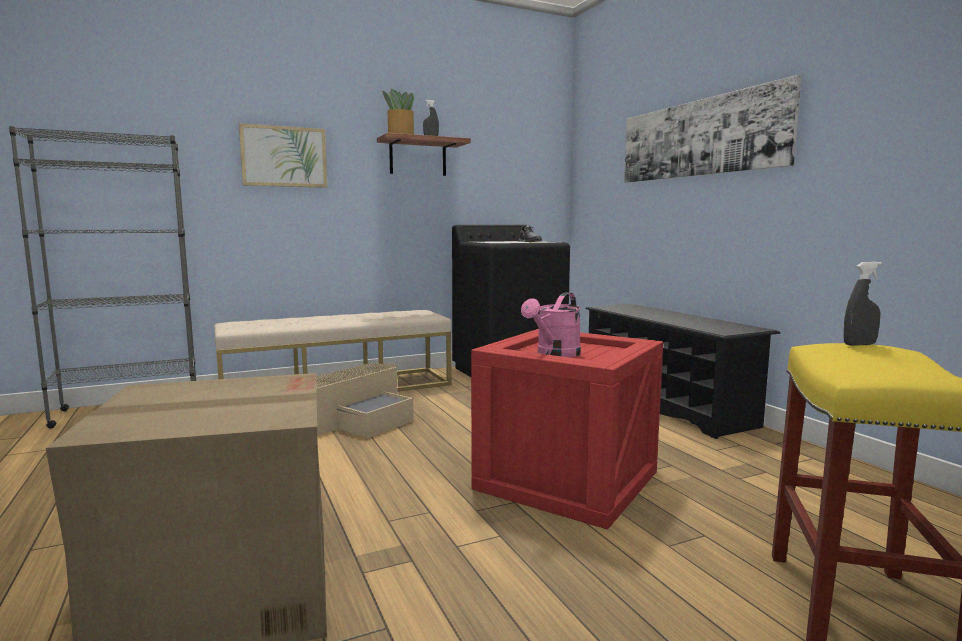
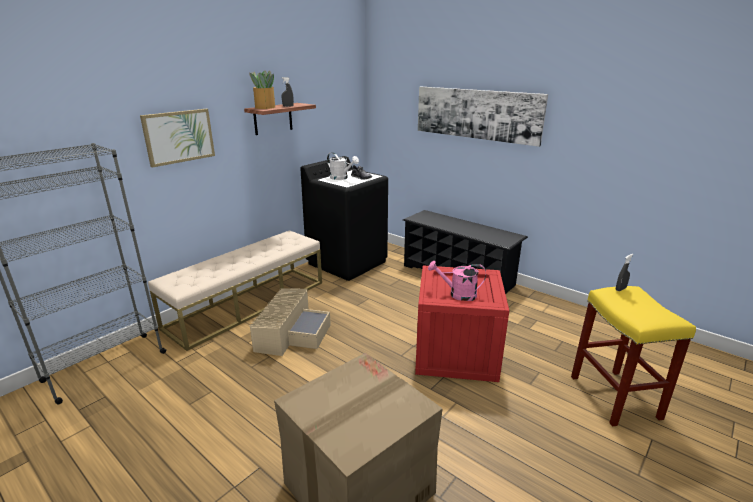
camera: 25 degrees left, 15 degrees up
pink watering can [521,292,581,357] -> pink watering can turned 90 degrees clockwise [428,261,486,301]
none -> white watering can [327,152,359,180]

